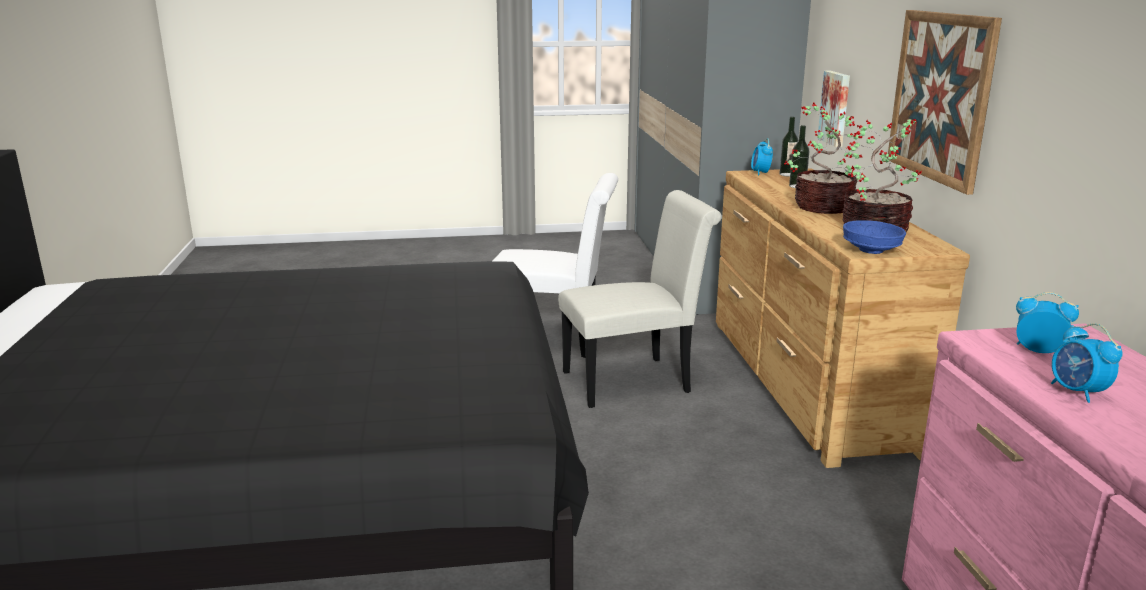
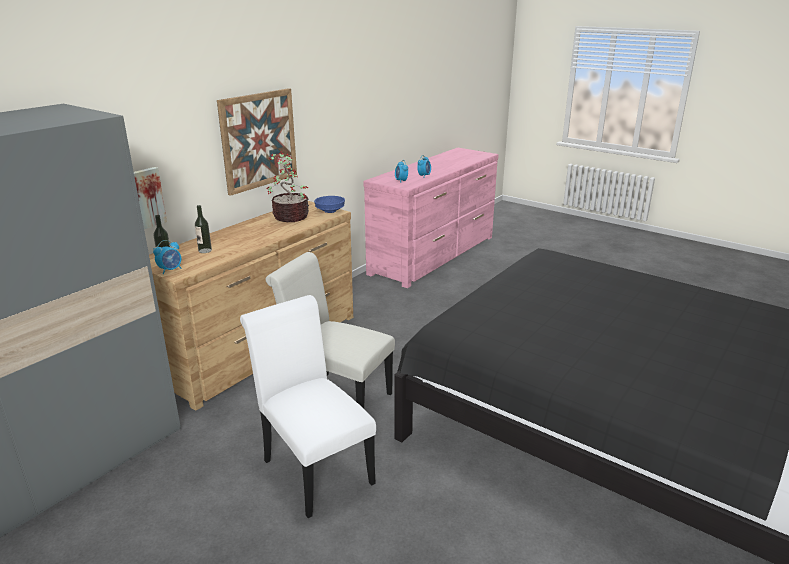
camera: 135 degrees left, 5 degrees up
potted plant [784,103,863,214] -> none

